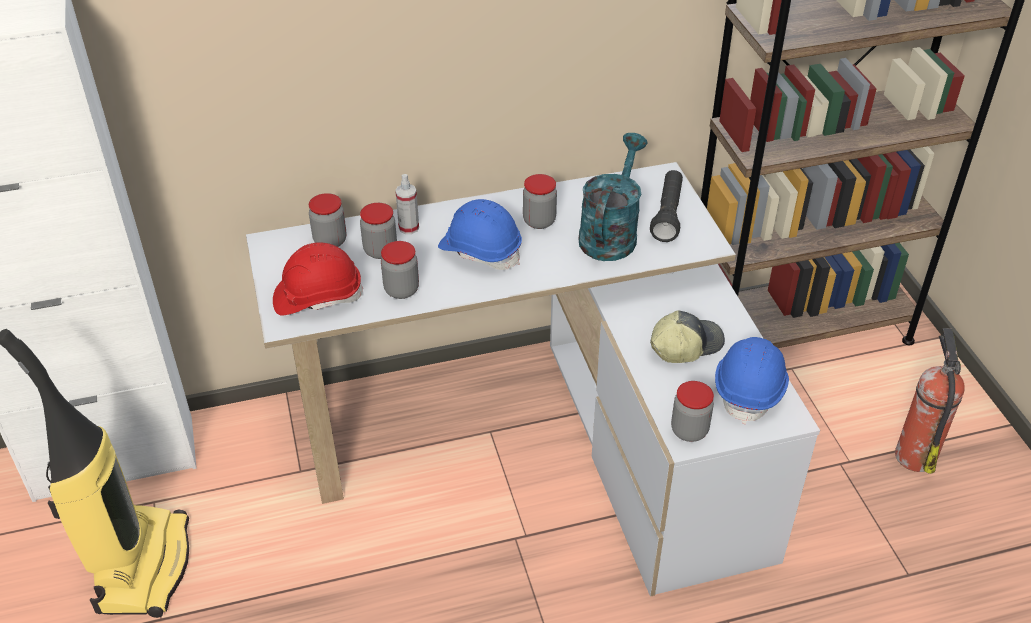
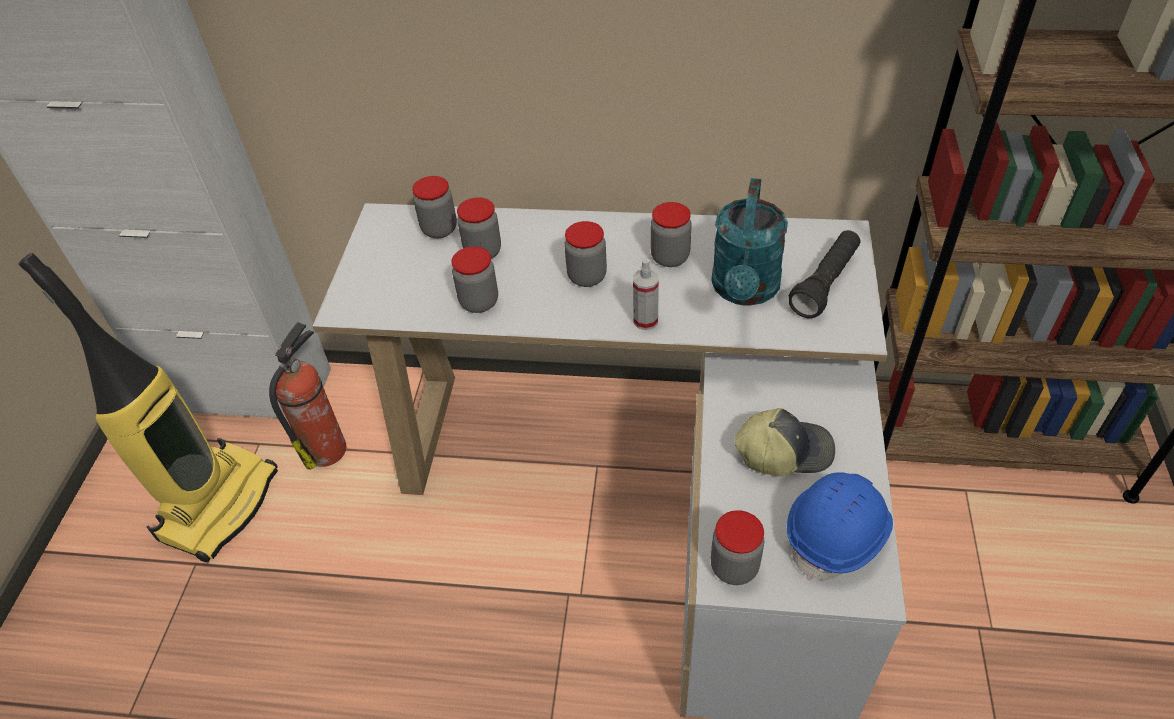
camera: 25 degrees right, 5 degrees up
red hard hat [273,242,363,315] -> none
spray bottle [395,174,419,234] -> spray bottle moved to [633,258,659,330]
blue hard hat [438,199,522,270] -> jar [564,221,607,287]
turquoise watering can [579,133,648,261] -> turquoise watering can turned 150 degrees clockwise [711,178,788,306]
fire extinguisher [895,328,965,474] -> fire extinguisher moved to [269,322,346,470]

